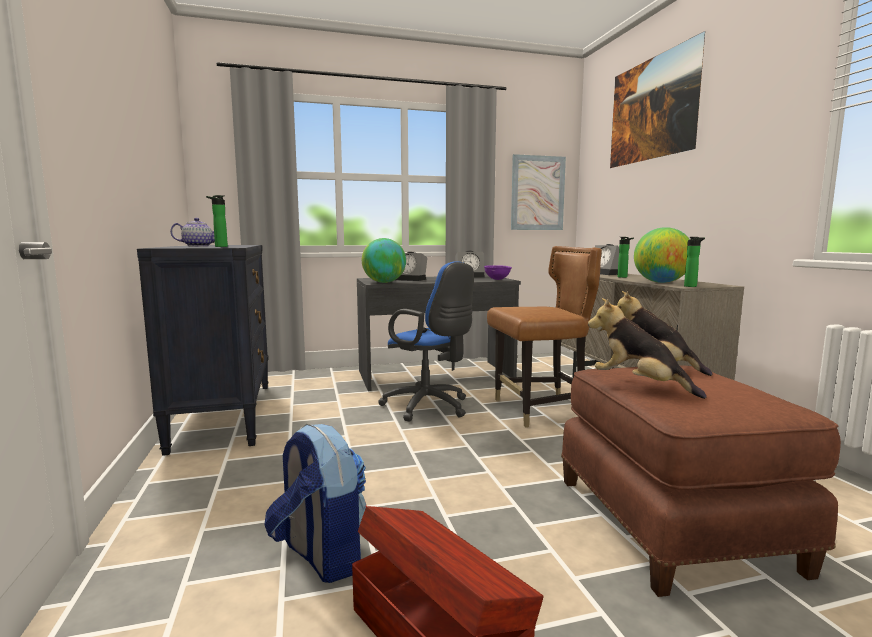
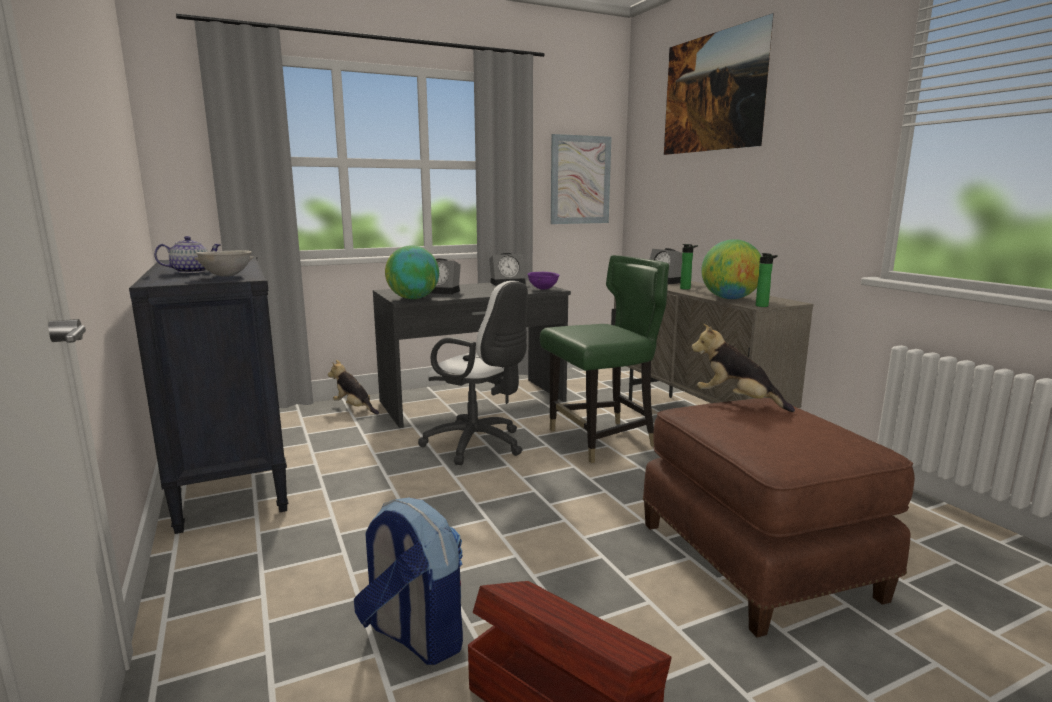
camera: 10 degrees left, 5 degrees up
bottle [206,195,228,247] -> grey bowl [194,250,254,277]
blue office chair [378,261,474,422] -> white office chair [418,281,528,465]
brown chair [487,246,602,428] -> green chair [540,255,669,463]
plush toy [588,298,707,399] -> plush toy moved to [328,360,379,415]

